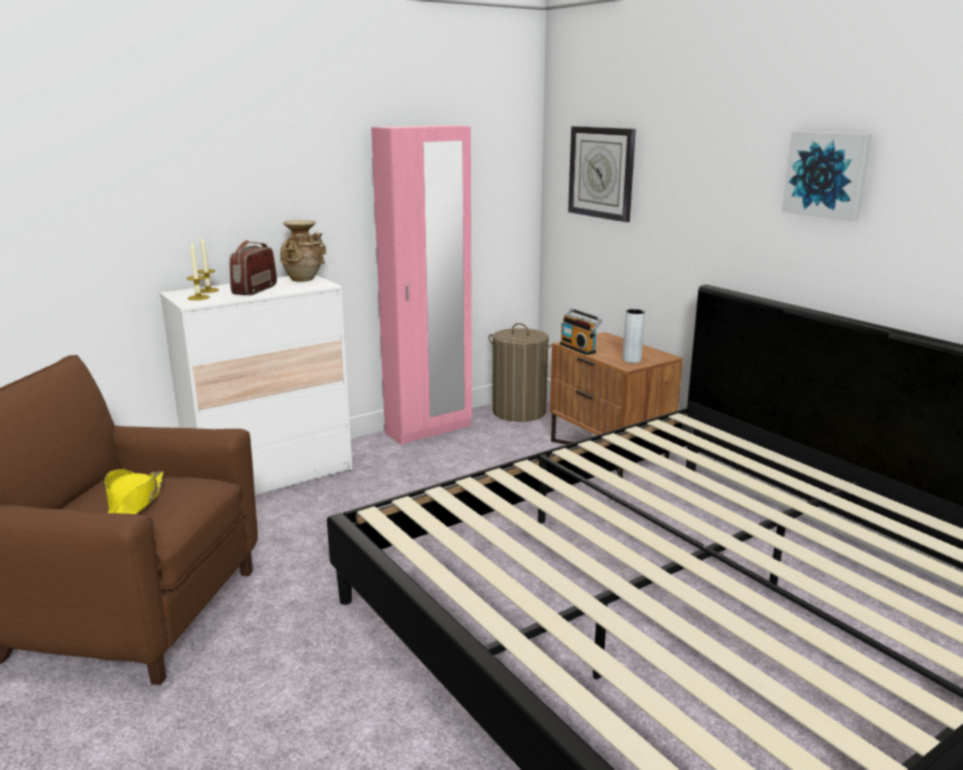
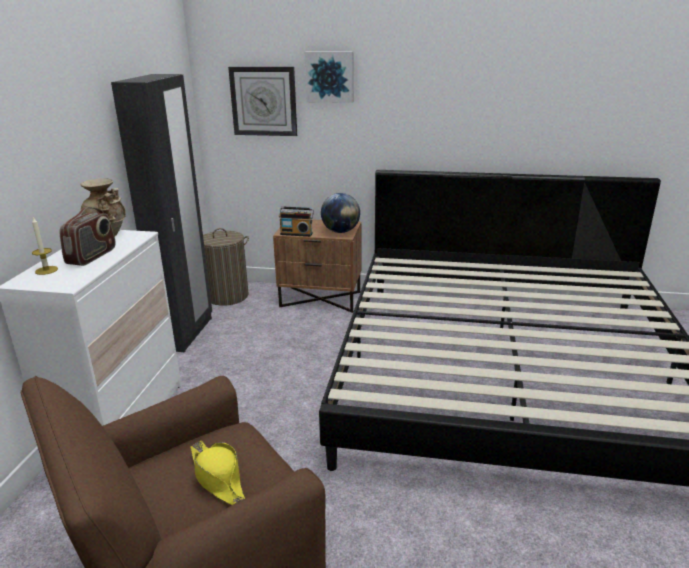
camera: 45 degrees left, 5 degrees up
candle [187,243,210,300] -> none
radio [229,240,277,295] -> radio turned 135 degrees counterclockwise [60,207,116,266]
pink wardrobe [371,125,472,445] -> black wardrobe [111,74,212,352]
grey vase [623,309,645,363] -> globe [321,193,360,233]
picture [782,131,872,221] -> picture moved to [305,51,354,103]

